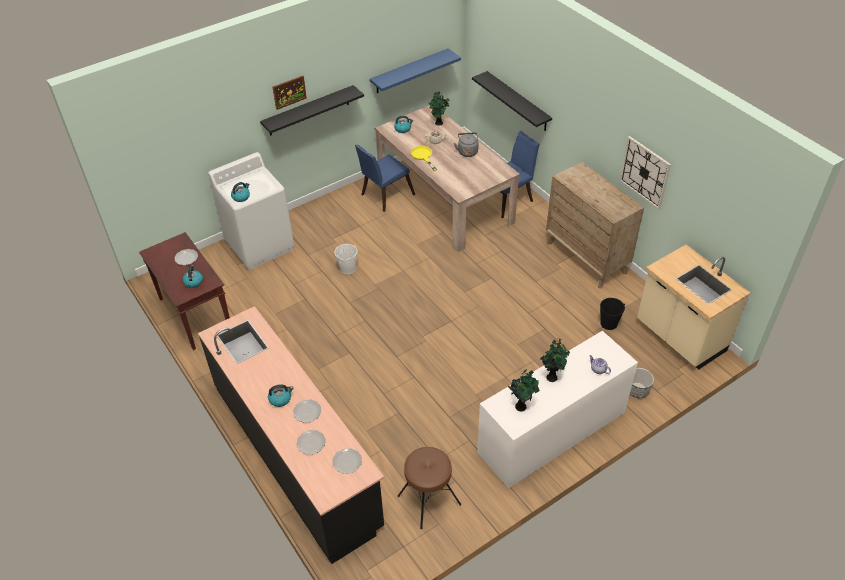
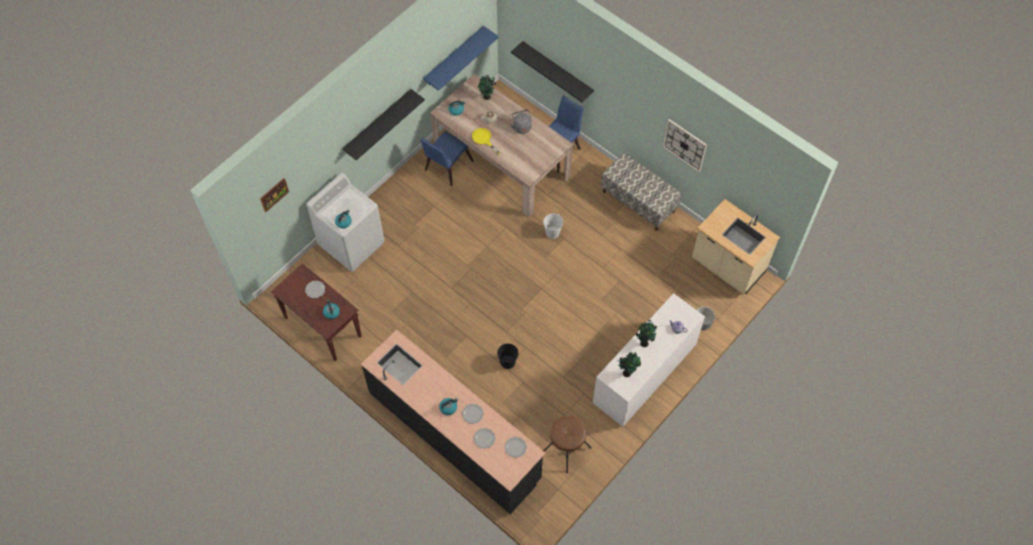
camera: 15 degrees left, 15 degrees up
picture [272,76,307,110] -> picture moved to [260,178,289,212]
white bucket [335,244,358,274] -> white bucket moved to [543,214,563,239]
brown dresser [546,162,644,289] -> bench [601,153,681,231]
black bucket [600,298,625,330] -> black bucket moved to [497,343,518,369]

